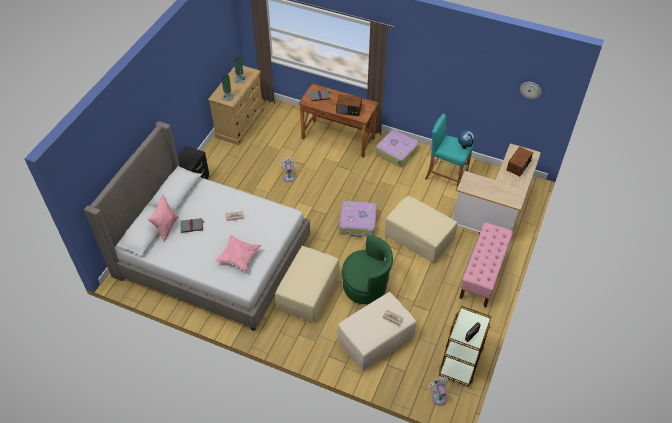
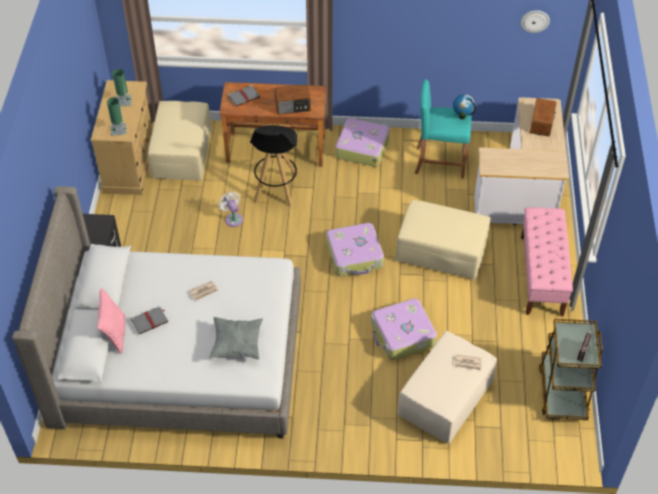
camera: 20 degrees left, 0 degrees up
pink pillow [215,235,261,272] -> grey pillow [209,317,263,360]
beige ottoman [275,246,340,323] -> beige ottoman moved to [148,101,212,180]
green armchair [342,235,393,304] -> suitcase [371,298,437,360]
white fan [429,377,449,405] -> none
none -> black stool [250,125,298,206]

